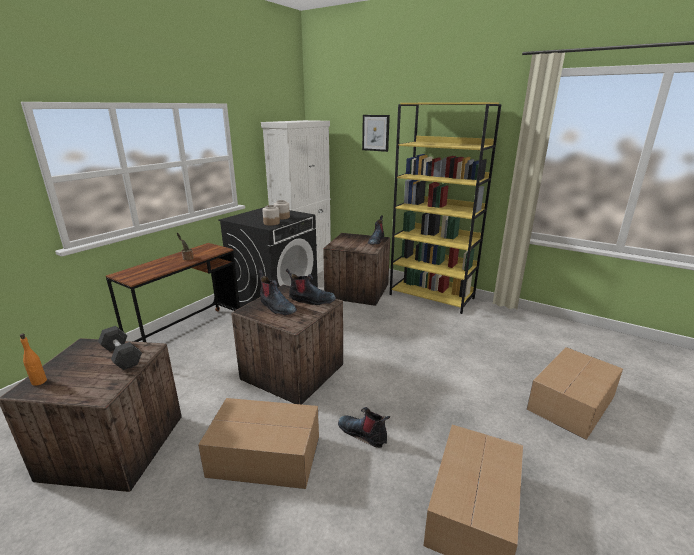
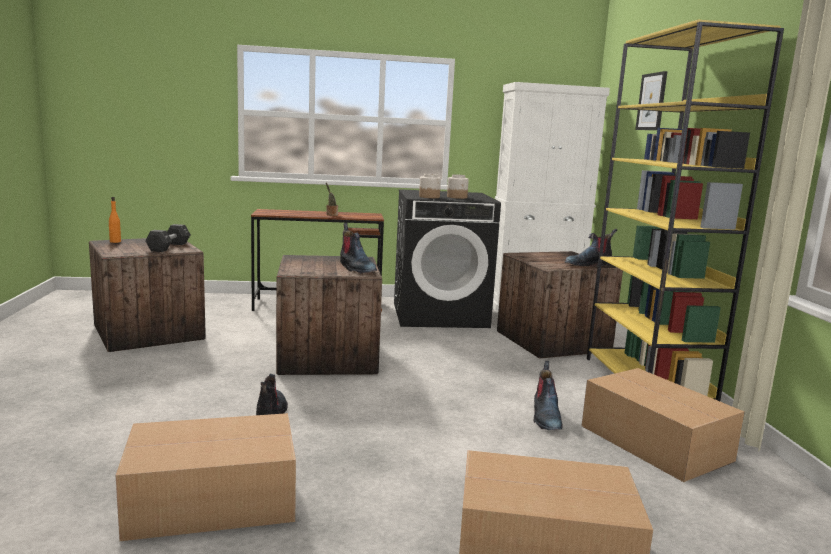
camera: 50 degrees right, 10 degrees down
cardboard box [198,398,319,489] -> cardboard box moved to [582,368,745,482]
boot [259,270,297,315] -> boot moved to [534,361,563,431]

